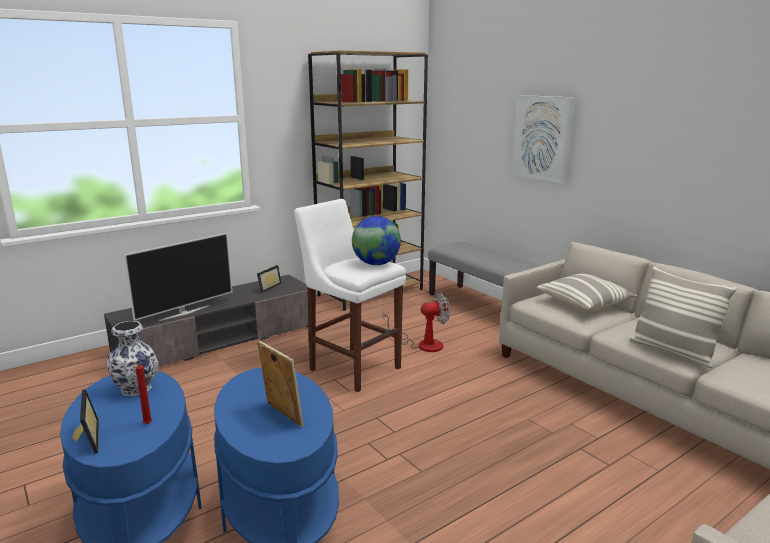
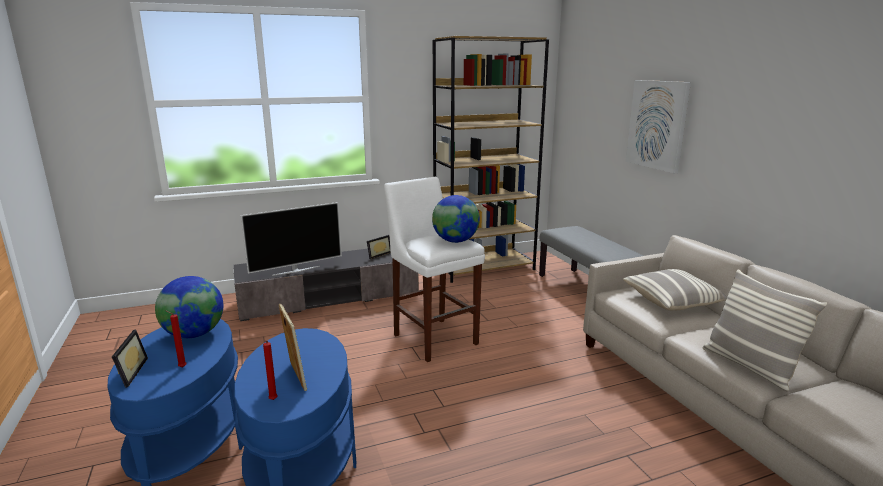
camera: 15 degrees right, 0 degrees up
vase [107,321,159,396] -> globe [155,276,223,338]
fan [383,293,450,352] -> none
none -> red candle [263,341,278,400]

